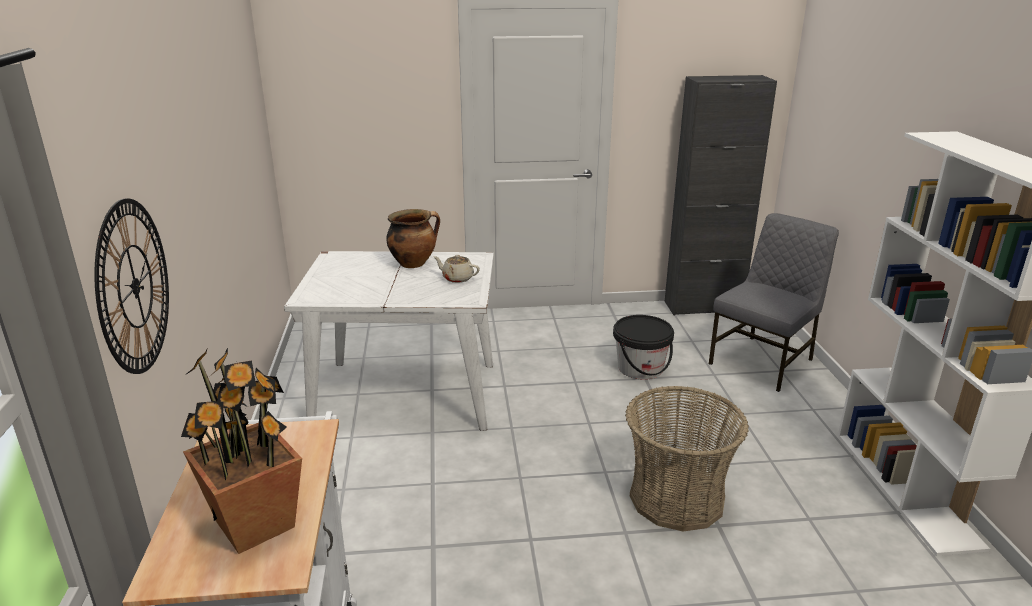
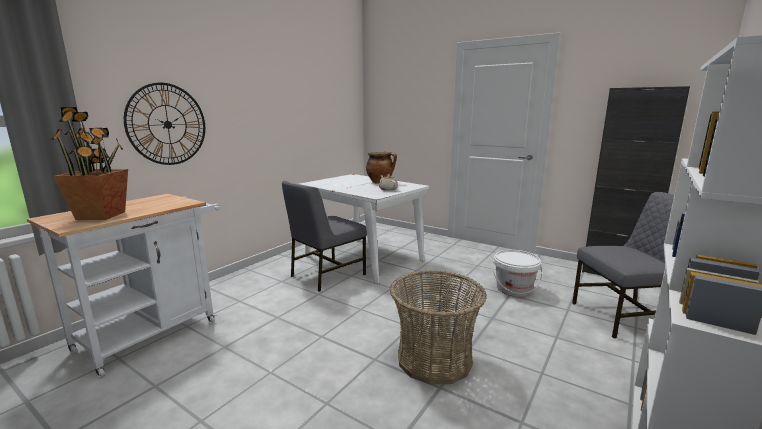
camera: 40 degrees right, 10 degrees down
black bucket [613,315,674,380] -> white bucket [493,250,543,297]
none -> grey chair [282,181,367,292]

